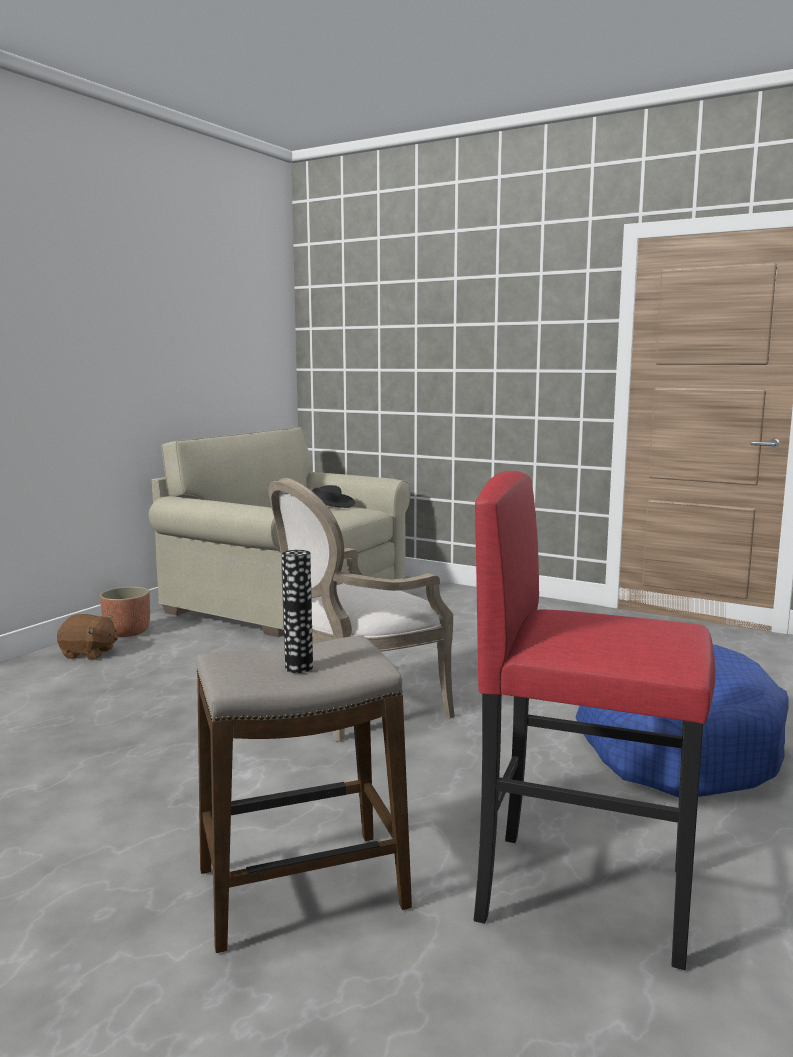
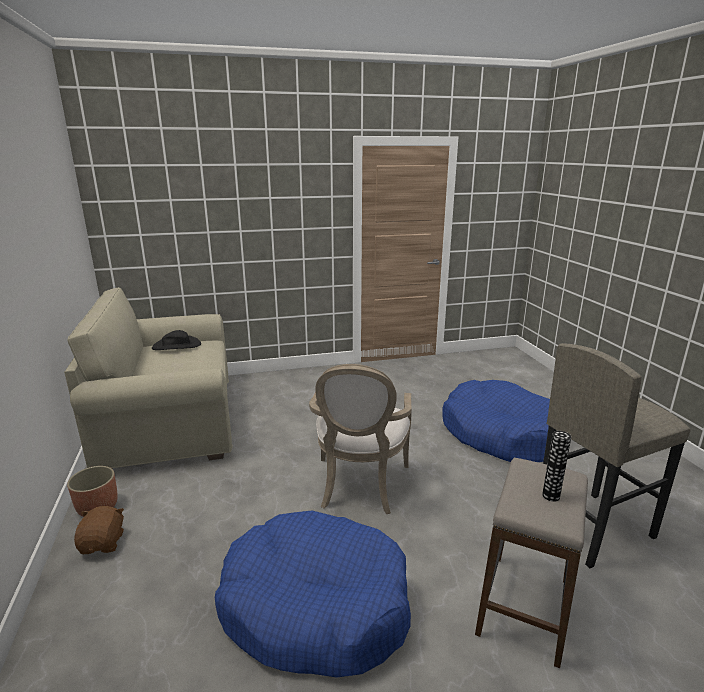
camera: 45 degrees left, 10 degrees up
brown plush toy [57,614,118,660] -> brown plush toy turned 60 degrees counterclockwise [74,506,124,554]
red stool [474,471,716,970] -> grey stool [543,343,691,568]
none -> blue dog bed [215,511,411,678]

